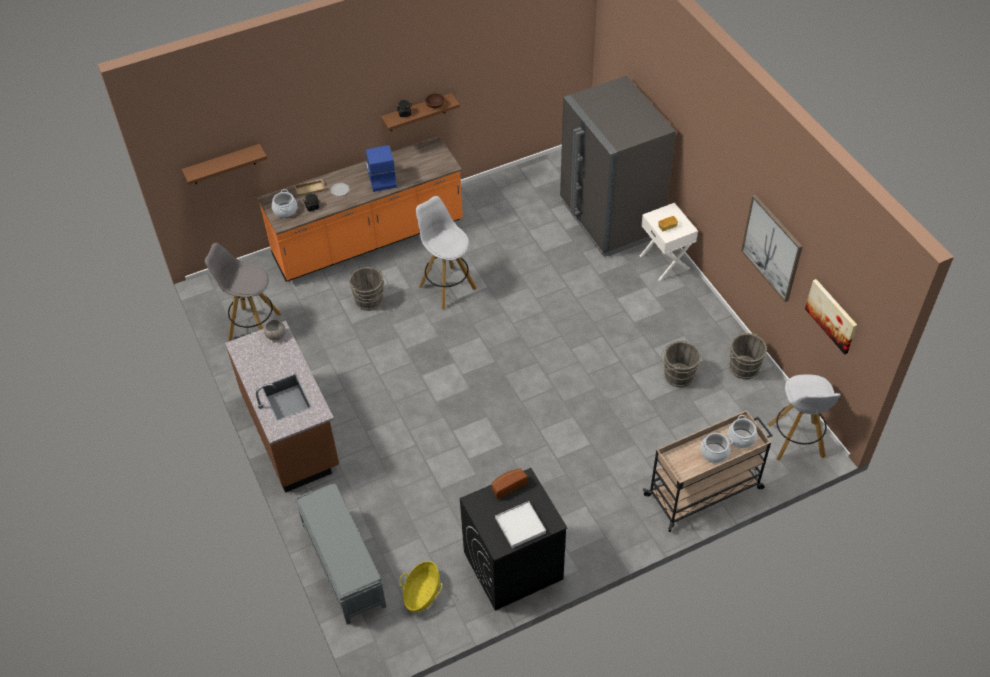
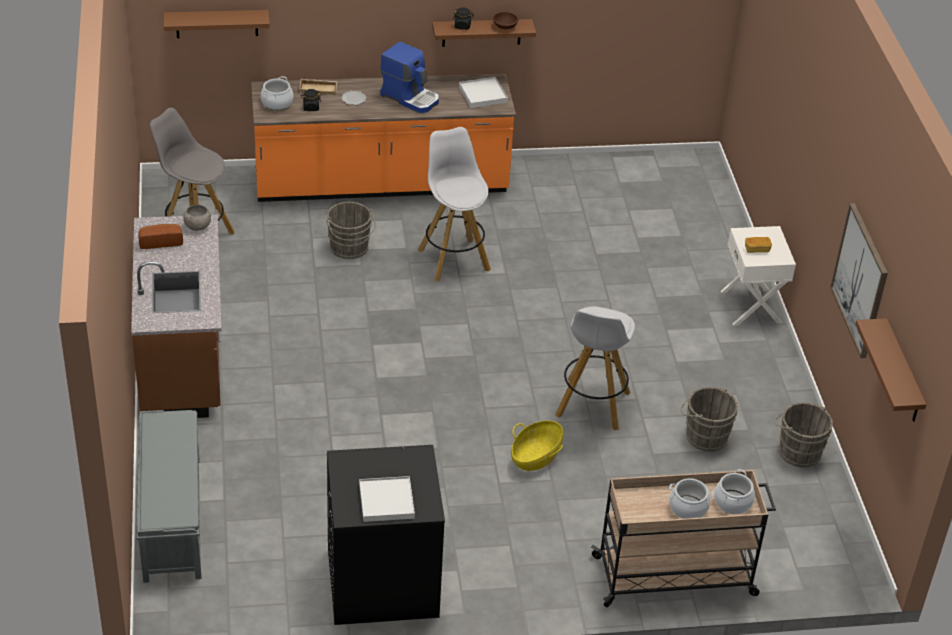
camera: 15 degrees right, 10 degrees down
coffee machine [366,145,397,192] -> coffee machine turned 120 degrees clockwise [380,41,439,113]
basket [399,561,442,612] -> basket moved to [511,421,563,471]
bread [492,468,528,499] -> bread moved to [139,224,183,249]
grey fridge [560,76,676,257] -> none
white stool [768,374,841,461] -> white stool moved to [555,306,635,430]
picture [805,279,857,354] -> brown shelf [855,318,926,422]
none -> white tray [459,77,508,108]

